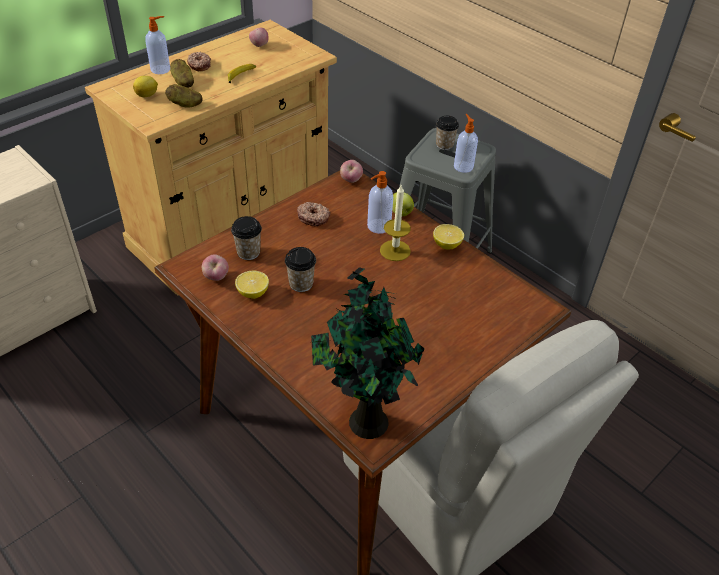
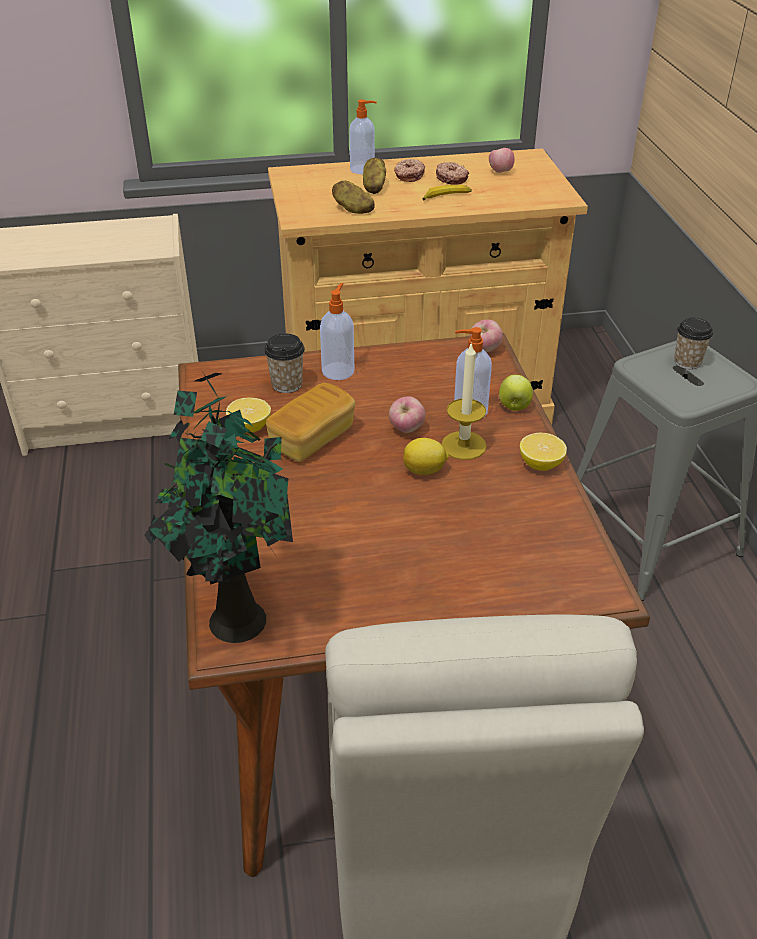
camera: 35 degrees right, 5 degrees down
lemon [133,76,158,97] -> lemon moved to [403,438,449,475]
apple [202,254,229,281] -> apple moved to [389,396,425,433]
cup [285,247,316,292] -> bread [266,383,356,462]
donut [297,202,331,226] -> donut moved to [436,162,469,185]
soap dispenser [454,114,478,173] -> soap dispenser moved to [320,283,354,380]

